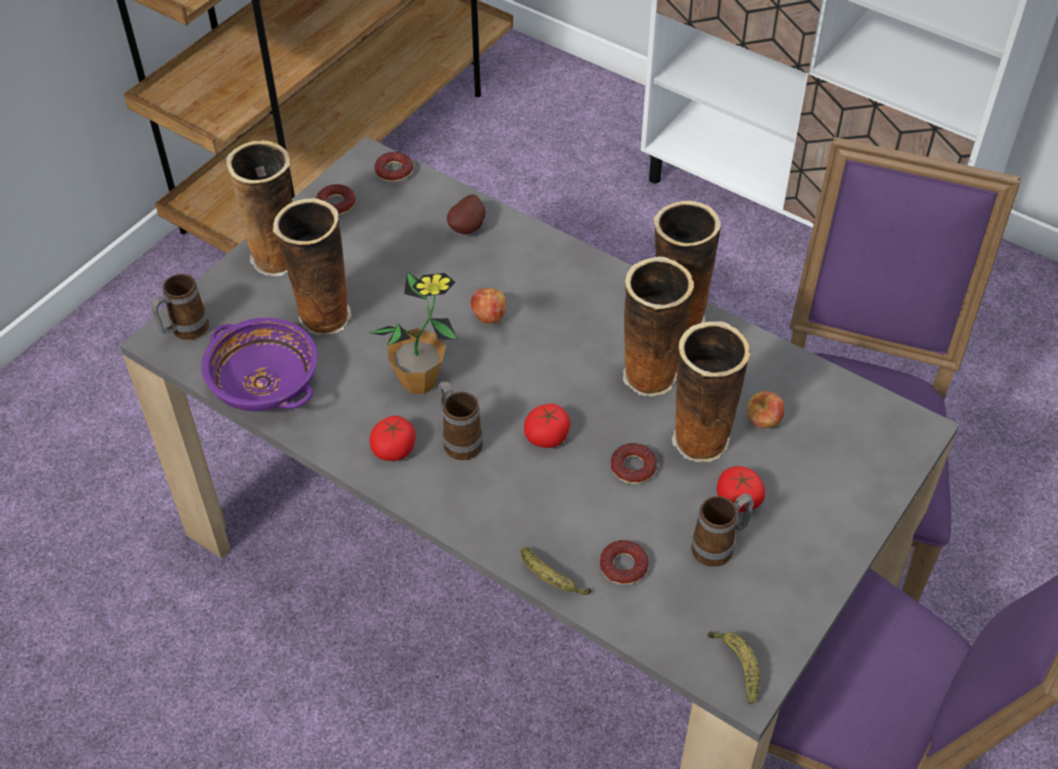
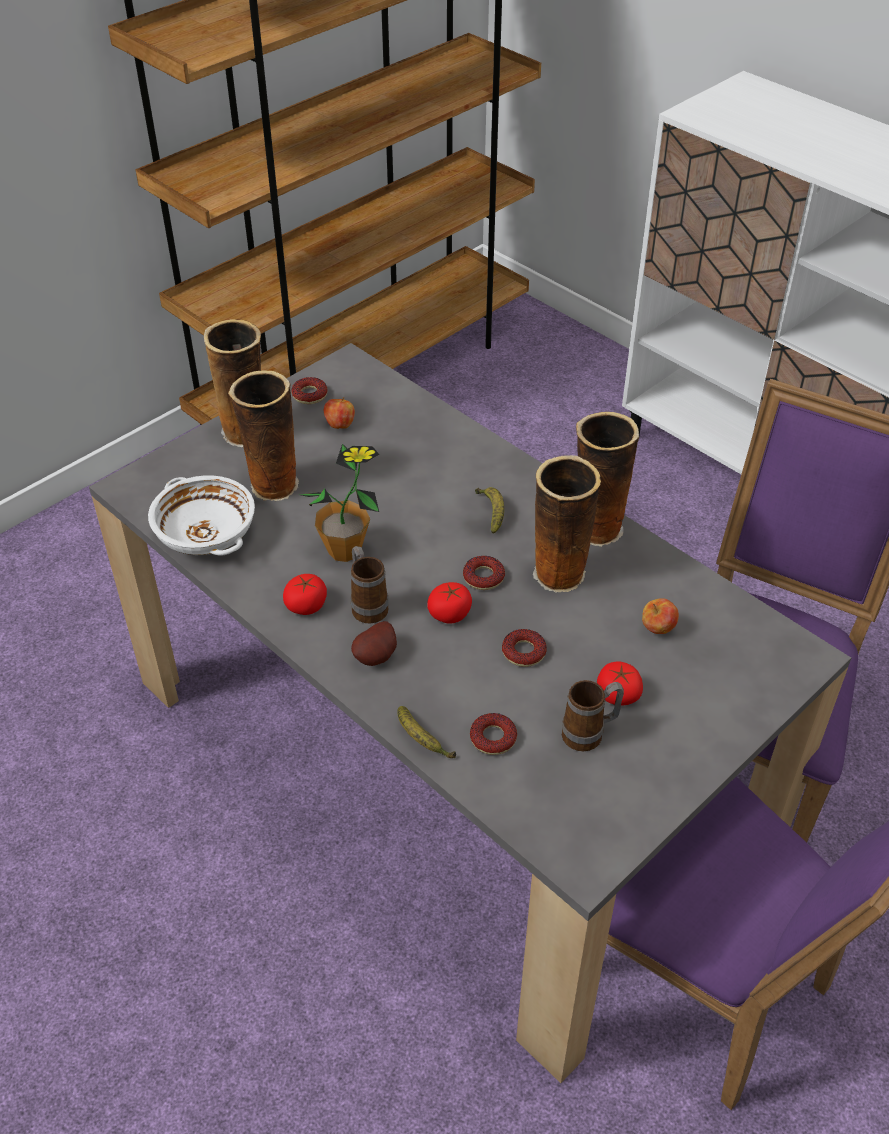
camera: 10 degrees right, 5 degrees down
mug [151,274,209,340] -> none
purple bowl [201,318,318,411] -> white bowl [148,475,255,556]
donut [375,152,414,182] -> donut moved to [463,556,505,590]
potato [447,194,486,234] -> potato moved to [351,621,397,666]
apple [471,287,506,324] -> apple moved to [324,397,355,429]
vase [672,321,750,462] -> none
banana [707,631,760,704] -> banana moved to [475,487,504,534]

